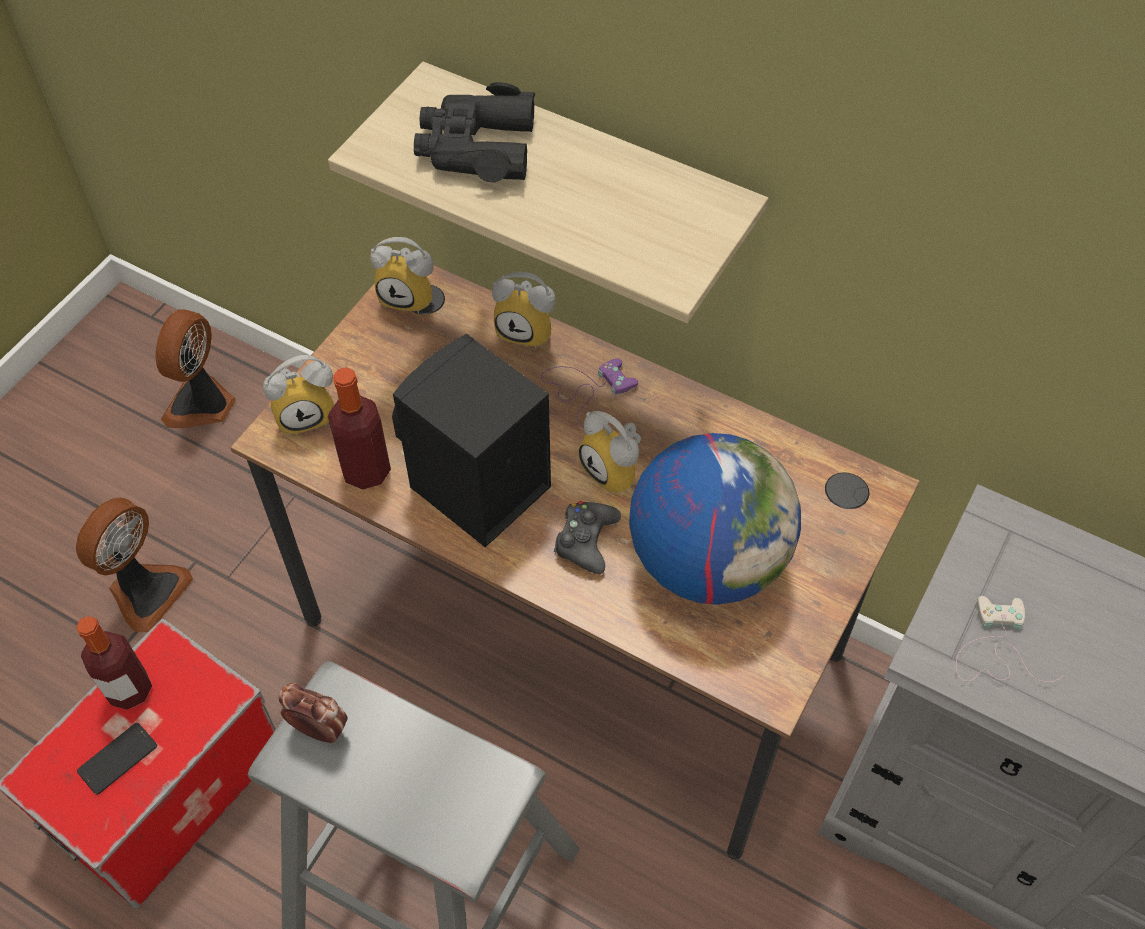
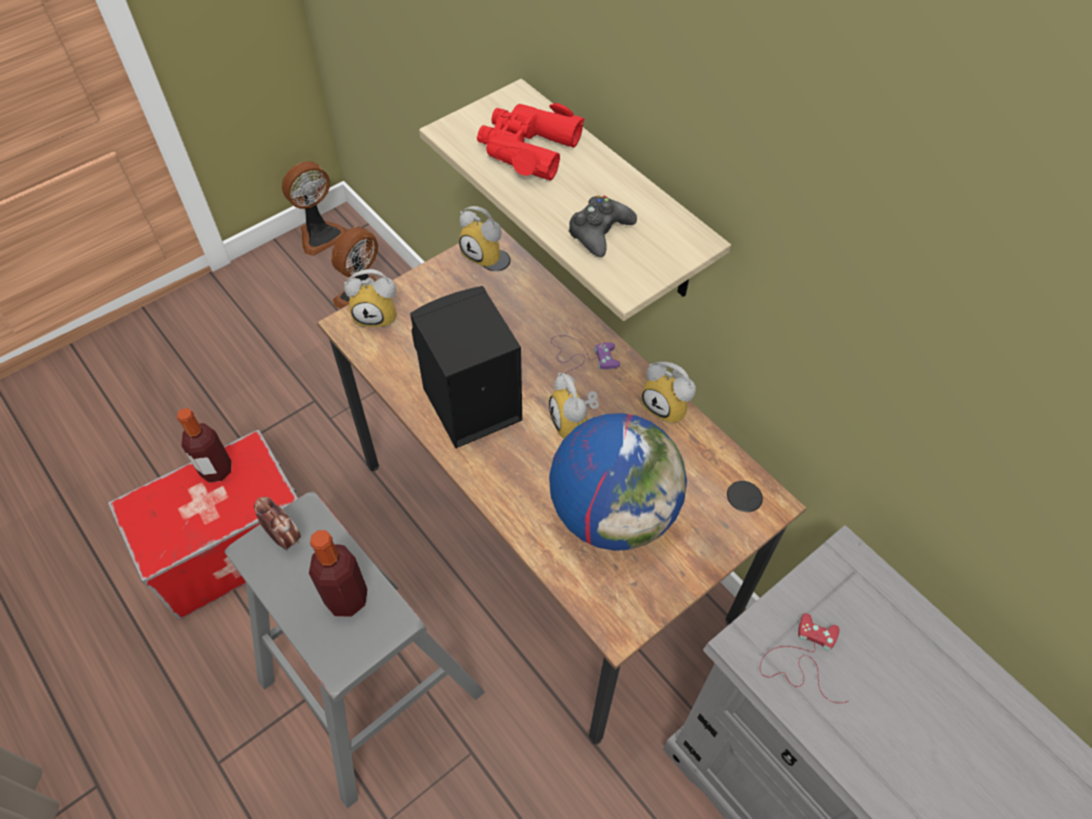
camera: 20 degrees right, 0 degrees up
fan [76,498,193,633] -> fan moved to [282,161,347,256]
phone [77,723,157,795] -> none
bottle [328,367,391,490] -> bottle moved to [309,530,368,617]
black binoculars [414,82,535,183] -> red binoculars [477,103,584,180]
alarm clock [492,272,556,348] -> alarm clock moved to [642,362,696,424]
black game controller [554,501,621,574] -> black game controller moved to [568,195,637,257]
white game controller [956,596,1064,682] -> red game controller [760,613,849,703]

